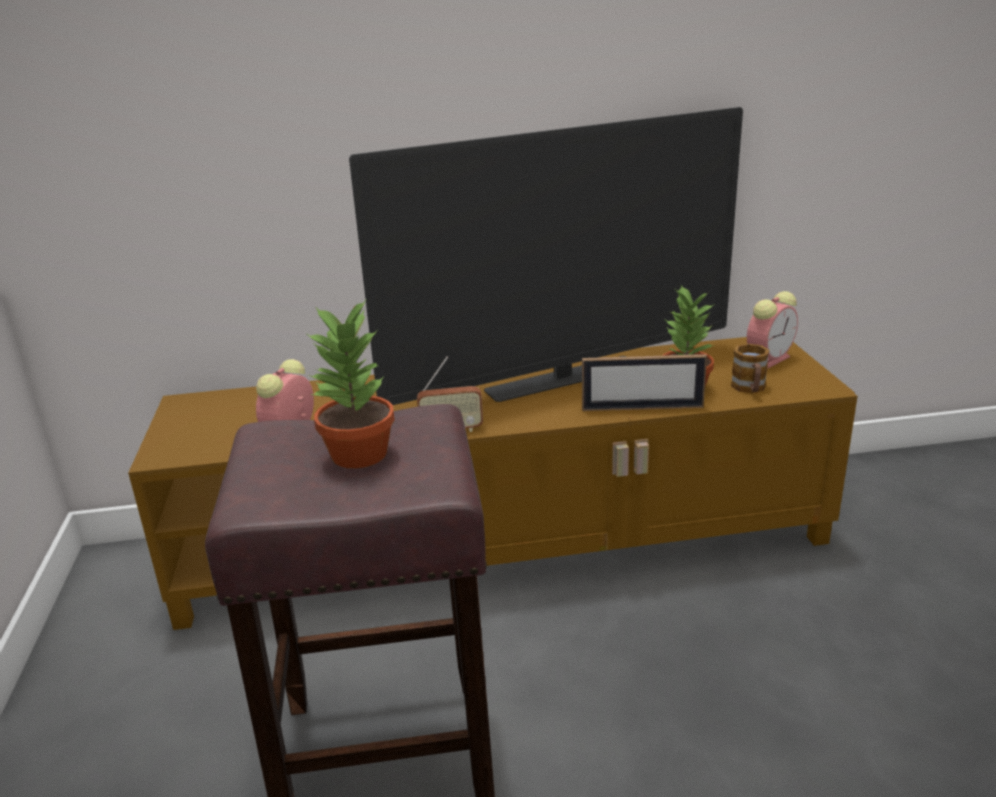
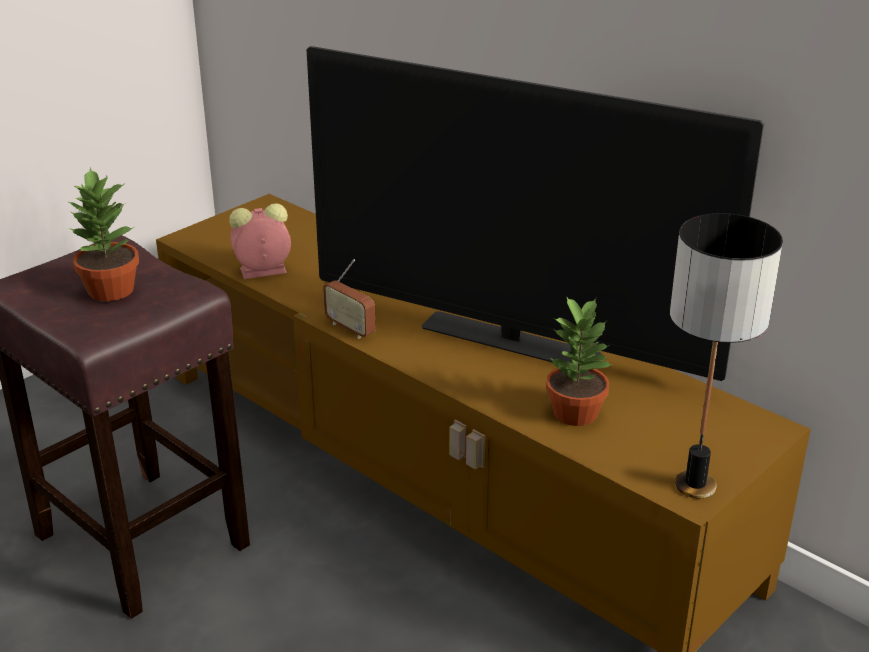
camera: 50 degrees right, 5 degrees up
picture frame [582,354,707,411] -> none
mug [731,344,769,393] -> none
alarm clock [747,291,798,369] -> none
none -> table lamp [670,213,783,498]

